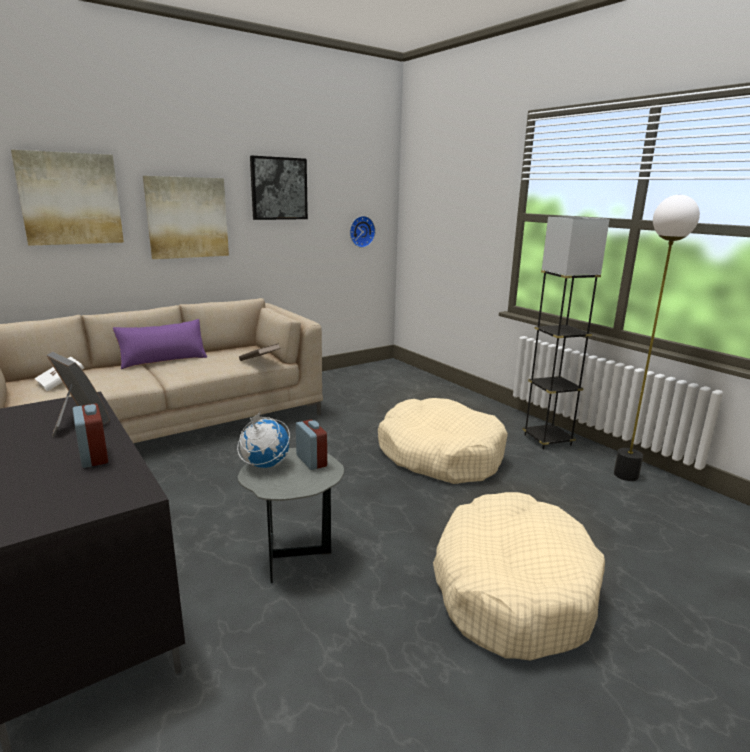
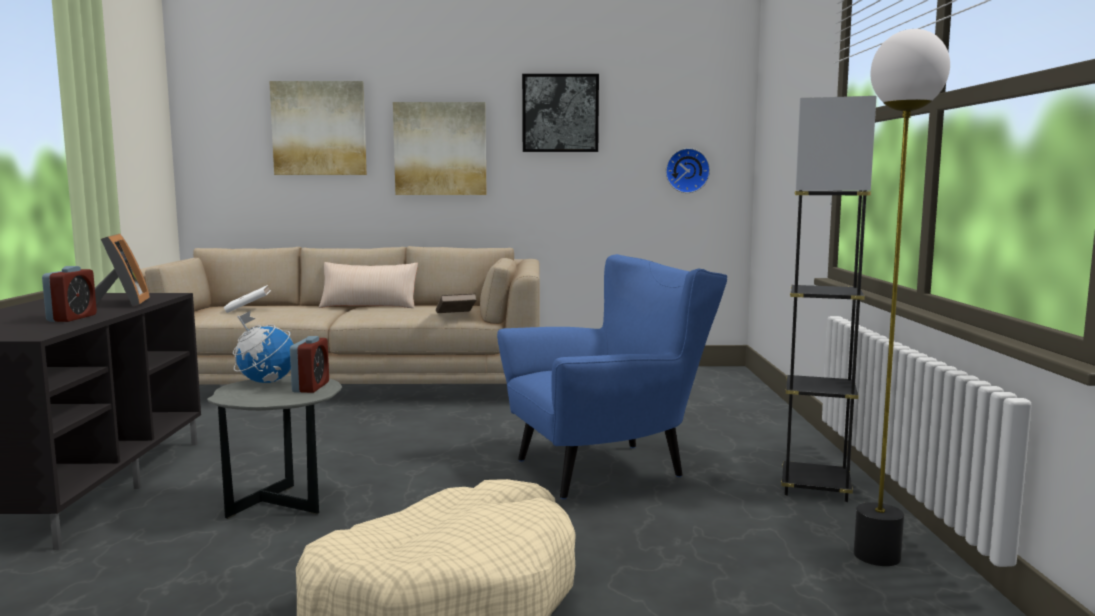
camera: 35 degrees right, 10 degrees down
purple pillow [113,319,207,369] -> beige pillow [319,262,418,308]
beige dog bed [378,398,508,484] -> blue armchair [497,254,727,499]

